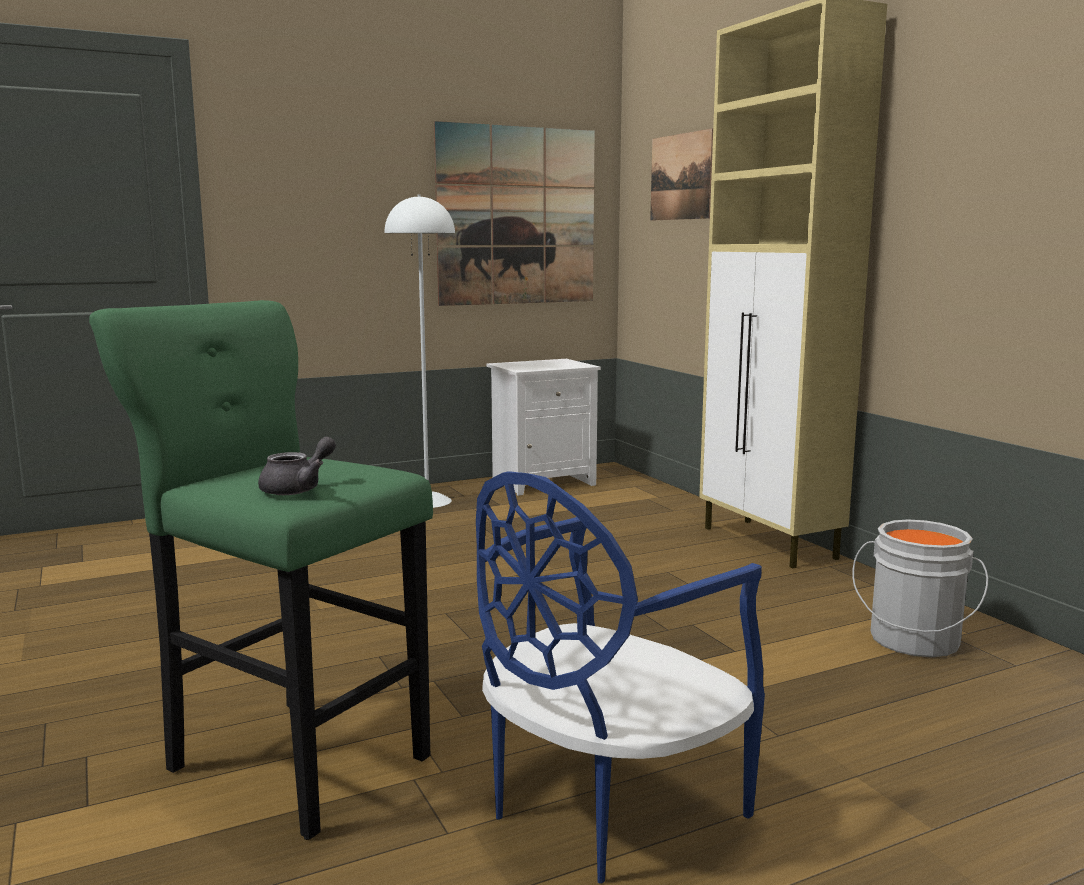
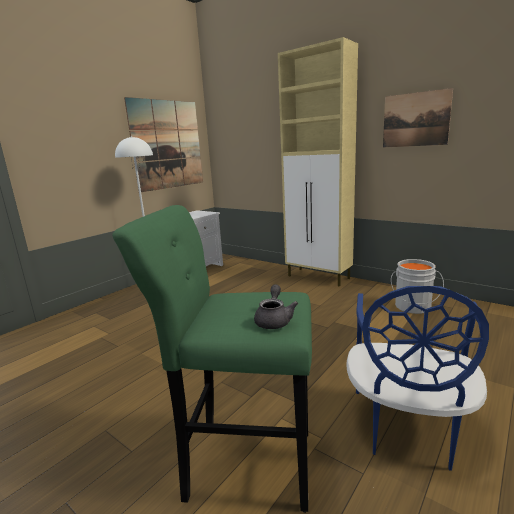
camera: 25 degrees left, 5 degrees up
picture [650,128,713,221] -> picture moved to [383,88,453,148]

